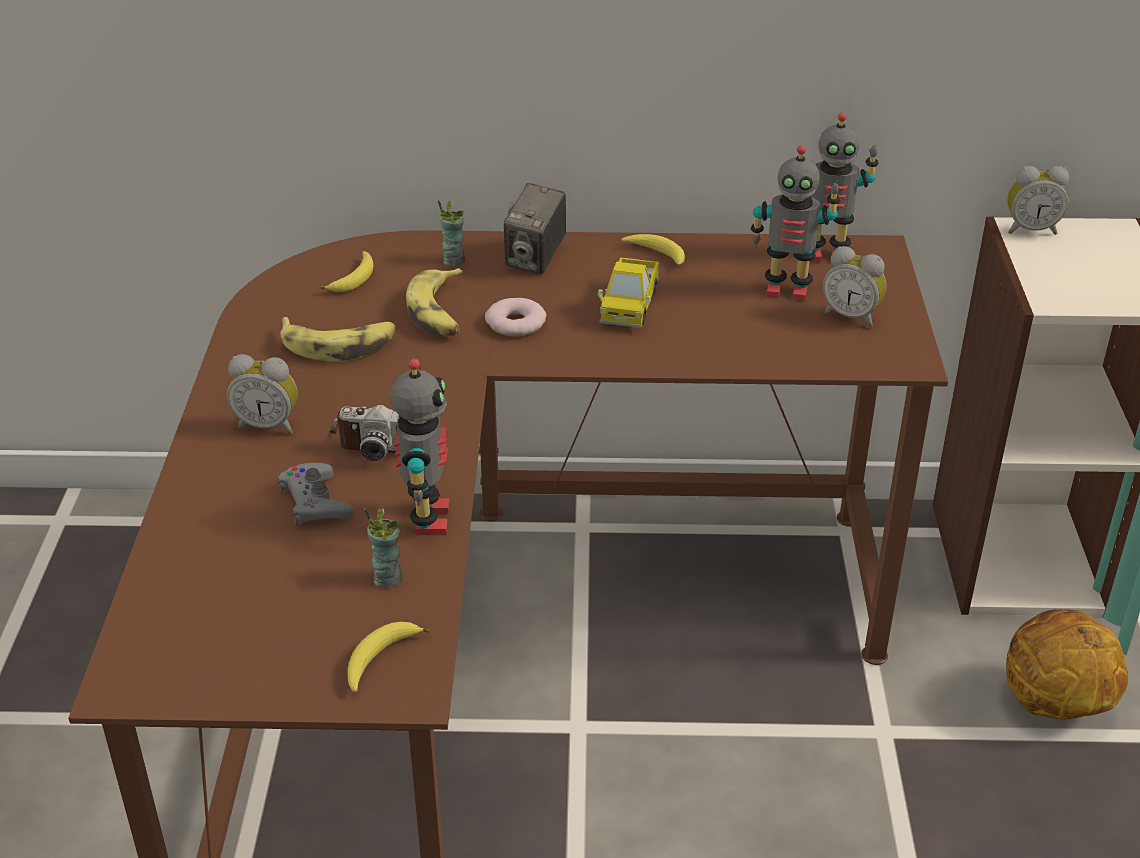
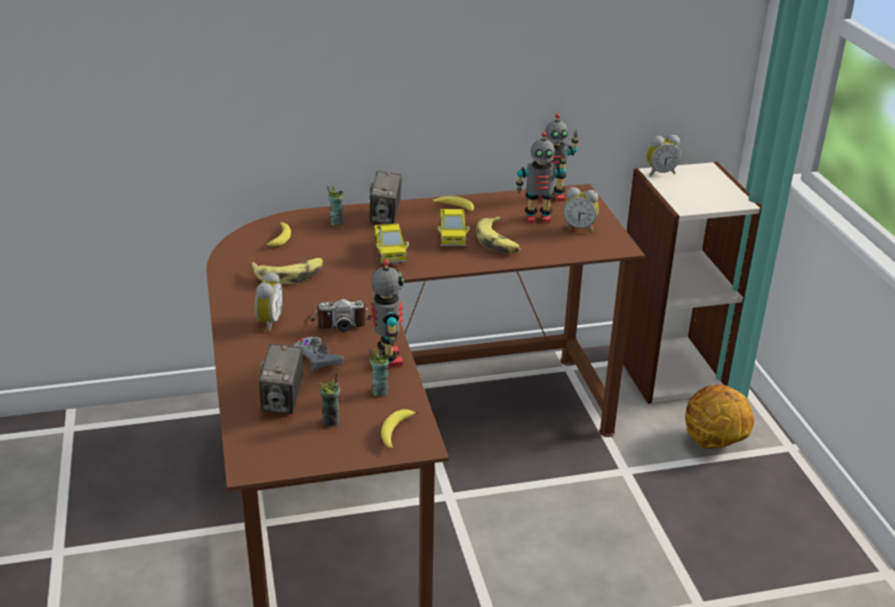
camera: 15 degrees left, 5 degrees down
alarm clock [226,354,298,434] -> alarm clock turned 75 degrees counterclockwise [255,272,284,332]
banana [406,268,463,337] -> banana moved to [477,216,520,253]
donut [485,298,546,336] -> toy truck [374,224,409,264]
none -> camera [259,343,303,414]
none -> cup [320,373,340,427]

